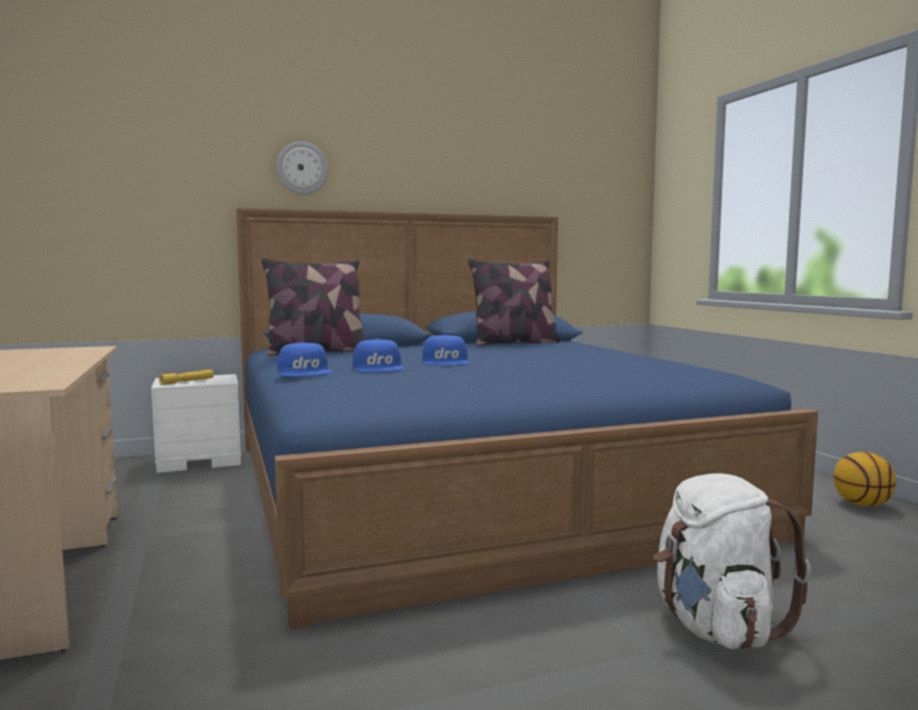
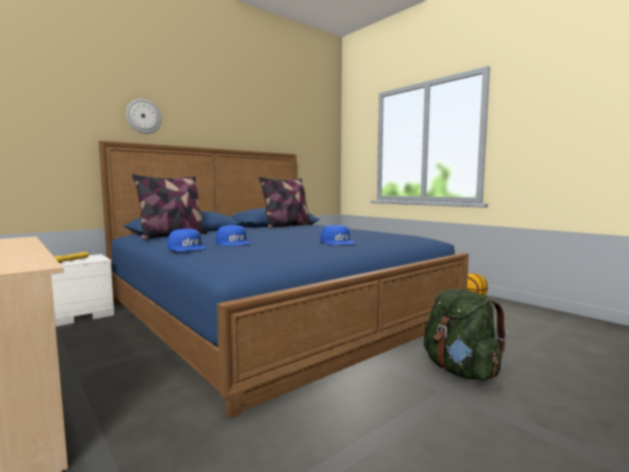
camera: 20 degrees left, 0 degrees up
blue cap [422,334,470,365] -> blue cap moved to [320,224,356,245]
white backpack [654,473,811,649] -> green backpack [424,289,507,381]

